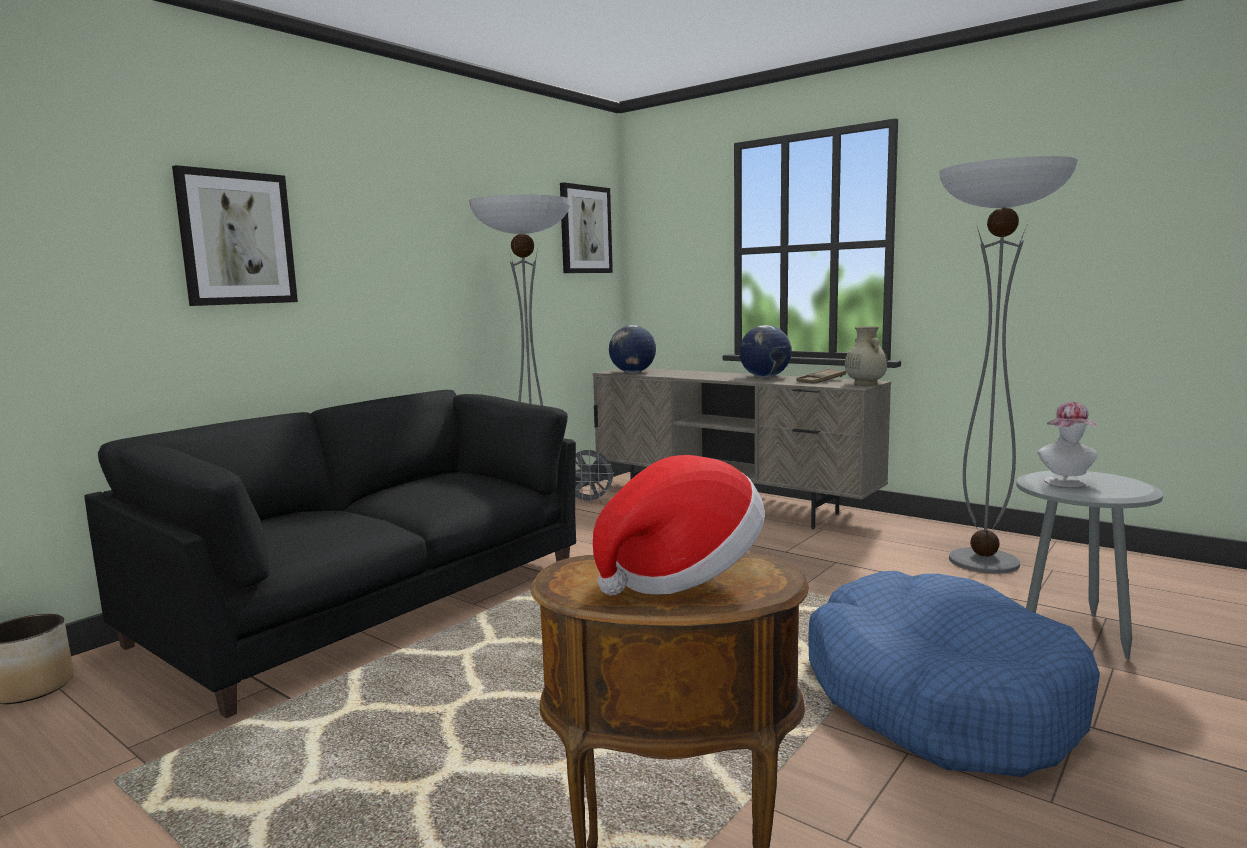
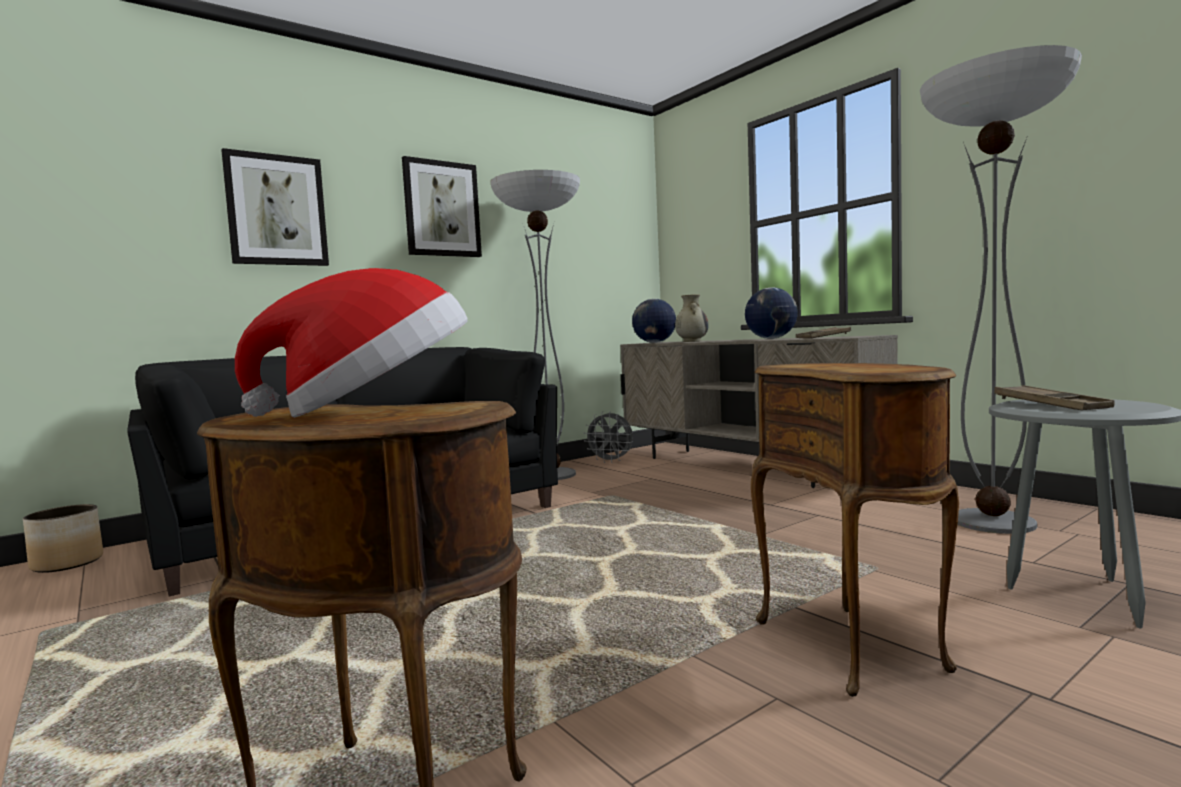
camera: 15 degrees right, 5 degrees down
picture [560,183,613,273] -> picture moved to [402,156,482,257]
blue dog bed [808,571,1100,777] -> brown side table [751,363,959,697]
beige vase [845,326,888,385] -> beige vase moved to [675,294,709,342]
hat [1038,402,1097,487] -> brown tray [994,385,1115,410]

